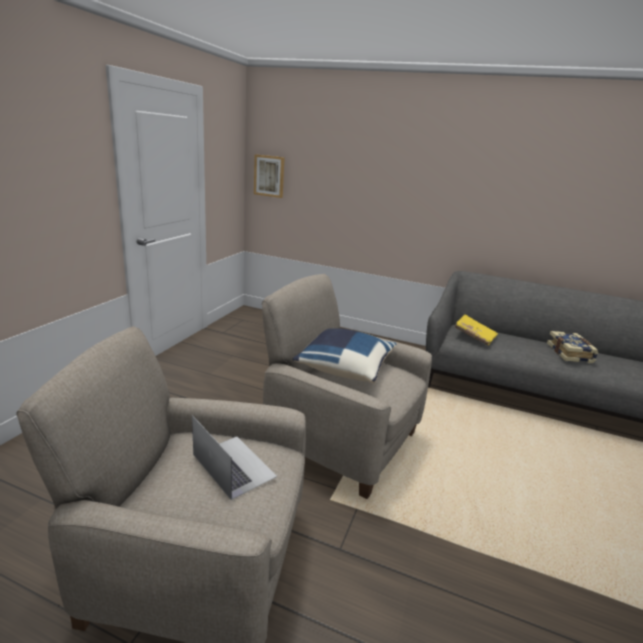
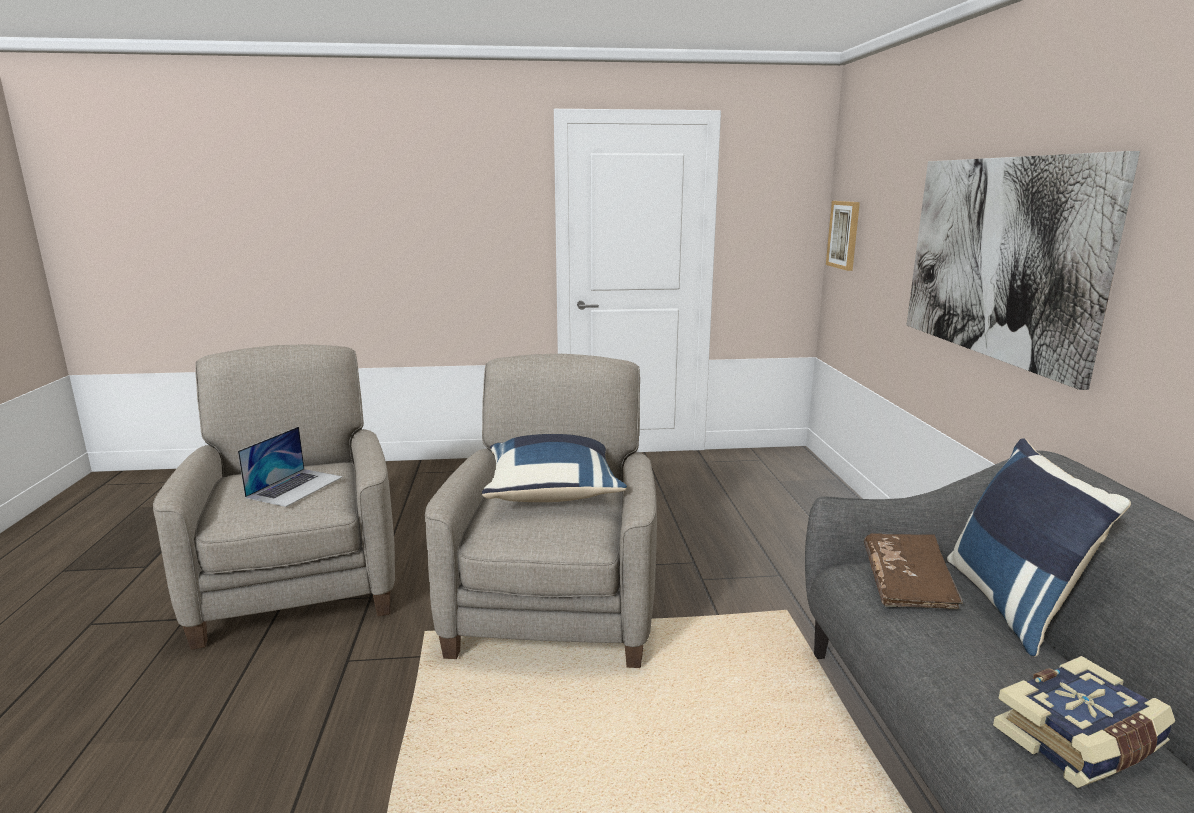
camera: 65 degrees right, 5 degrees down
yellow book [454,315,498,346] -> brown book [864,533,963,609]
none -> picture [907,151,1140,390]
none -> blue pillow [947,438,1131,657]

